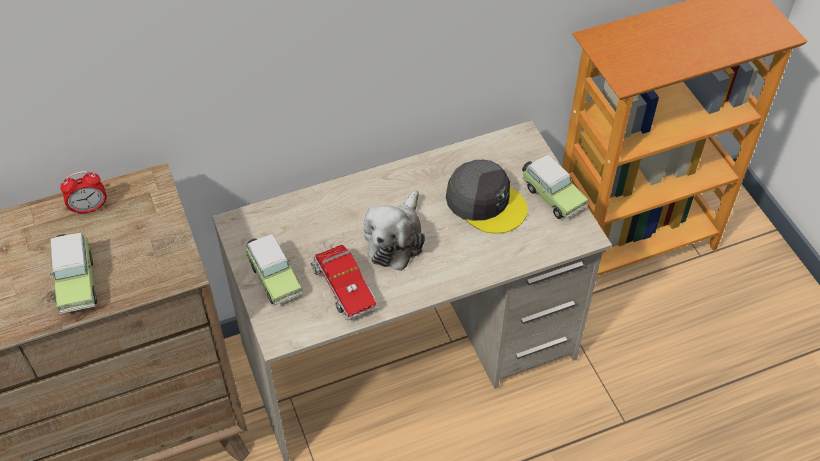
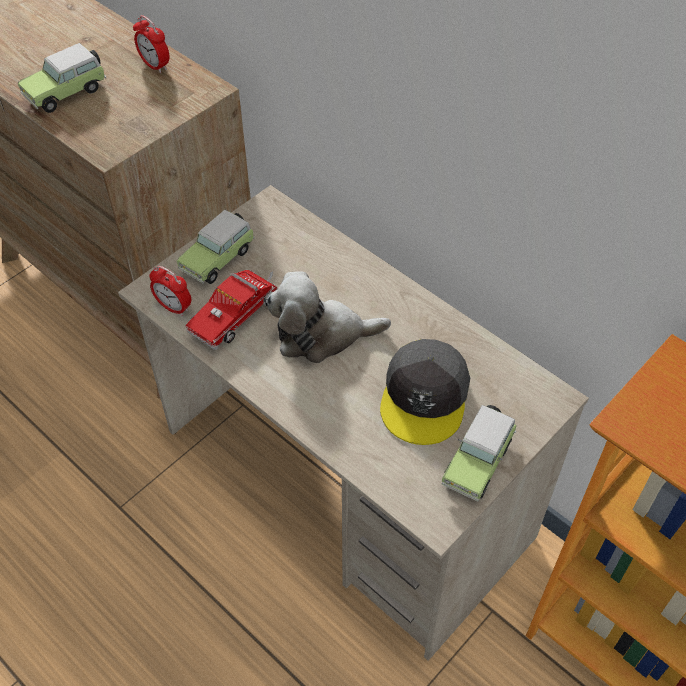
camera: 65 degrees right, 0 degrees up
none -> alarm clock [149,266,191,316]

